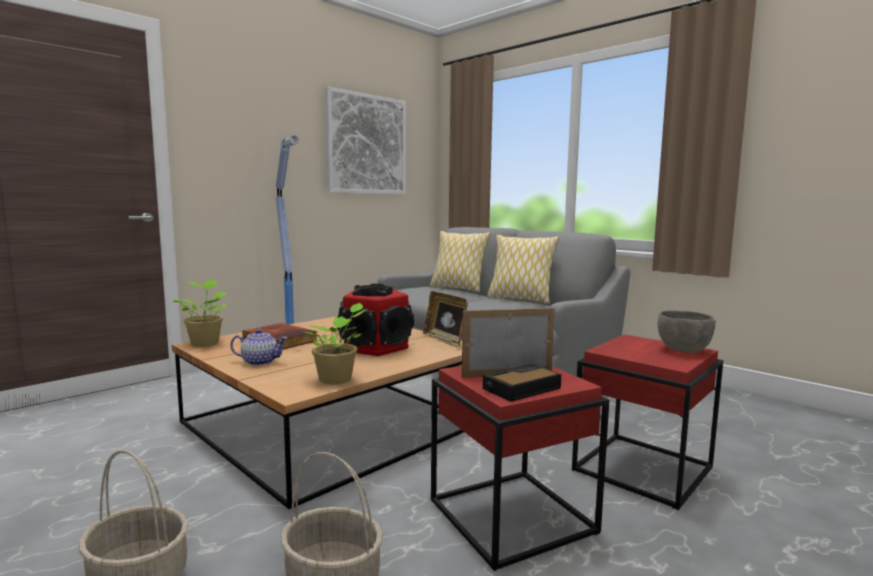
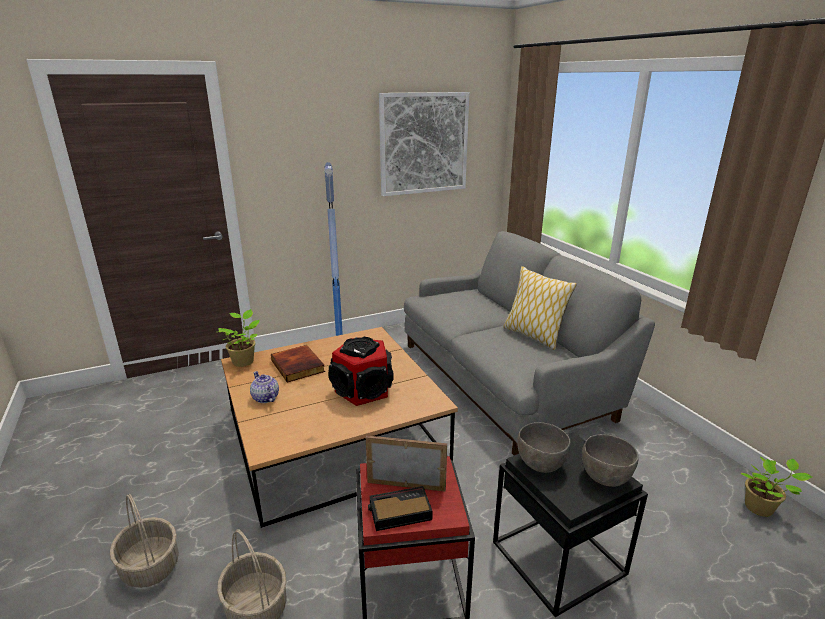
camera: 20 degrees right, 15 degrees up
teapot [230,329,288,366] -> teapot turned 150 degrees counterclockwise [250,371,279,403]
potted plant [305,303,368,384] -> potted plant moved to [741,457,812,517]
picture frame [423,291,468,348] -> none
pillow [430,231,491,292] -> none
red side table [572,334,723,510] -> black side table [493,432,648,617]
none -> grey bowl [517,422,571,473]

